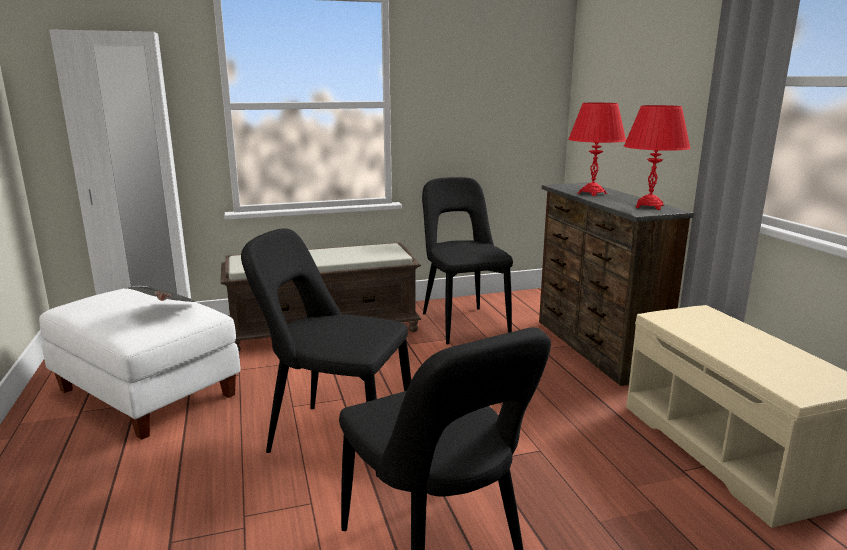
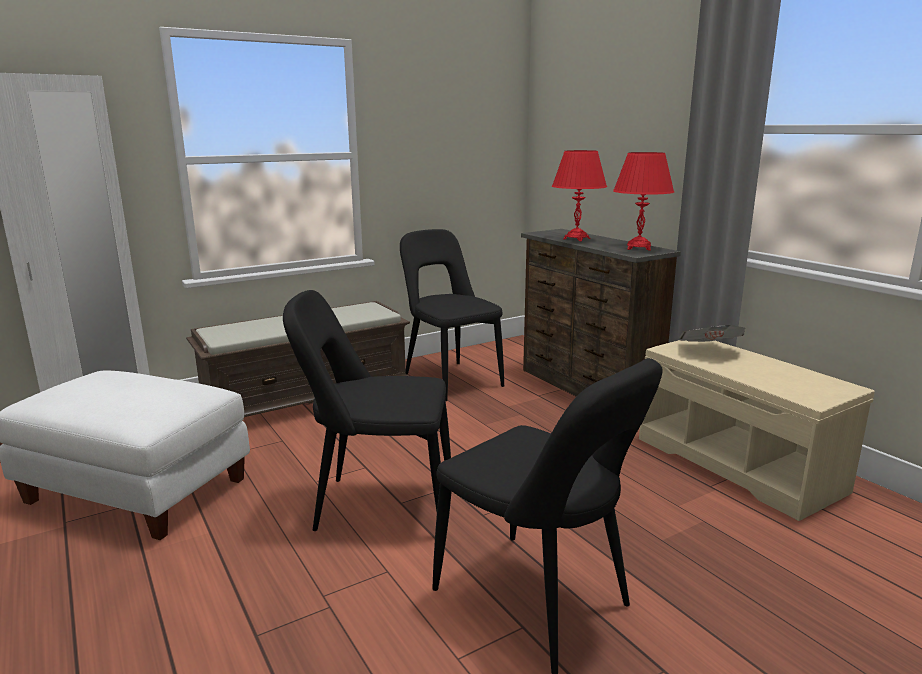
camera: 15 degrees left, 0 degrees up
newspaper [126,286,197,302] -> newspaper moved to [679,325,746,342]

